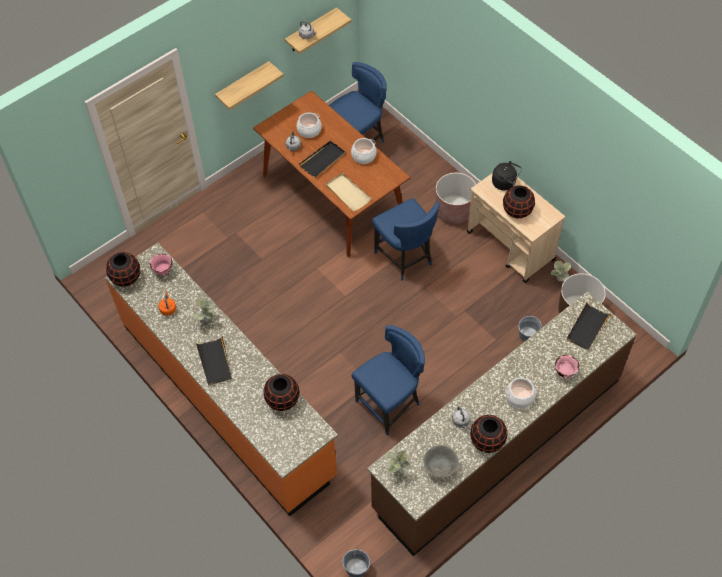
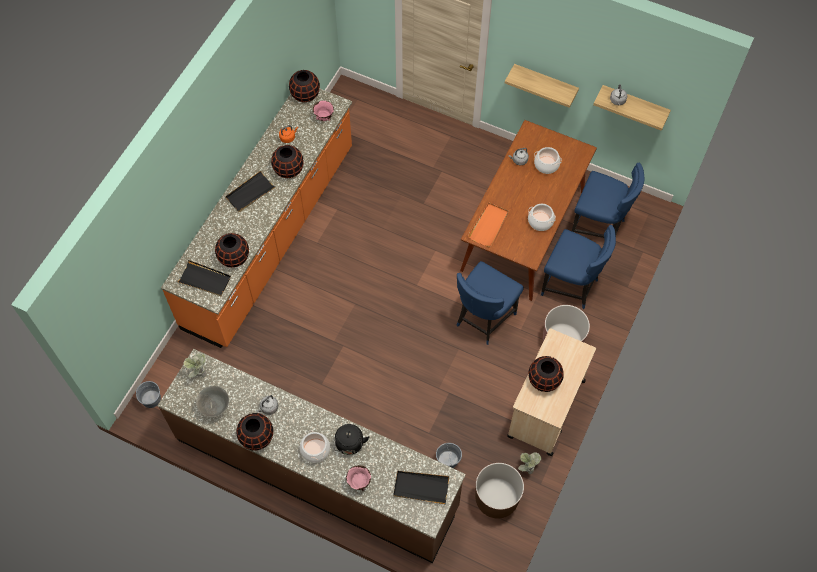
camera: 65 degrees right, 5 degrees up
potted plant [192,297,215,323] -> black vase [271,145,304,178]
black tray [299,141,345,177] -> black tray moved to [178,260,231,296]
beige tray [326,173,372,211] -> orange tray [468,203,508,247]
blue chair [351,325,425,436] -> blue chair moved to [541,225,616,309]
black kettle [492,161,521,191] -> black kettle moved to [334,424,369,455]

